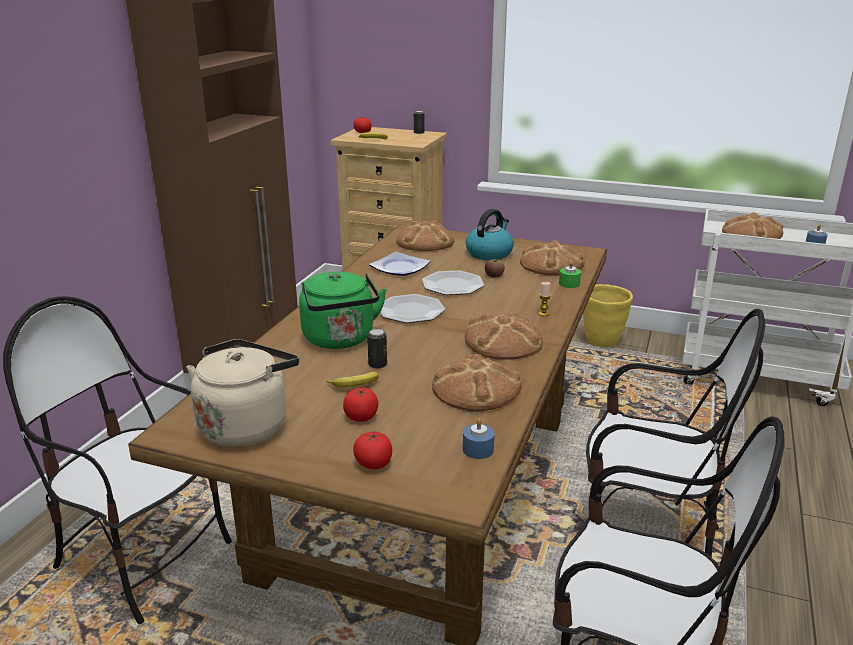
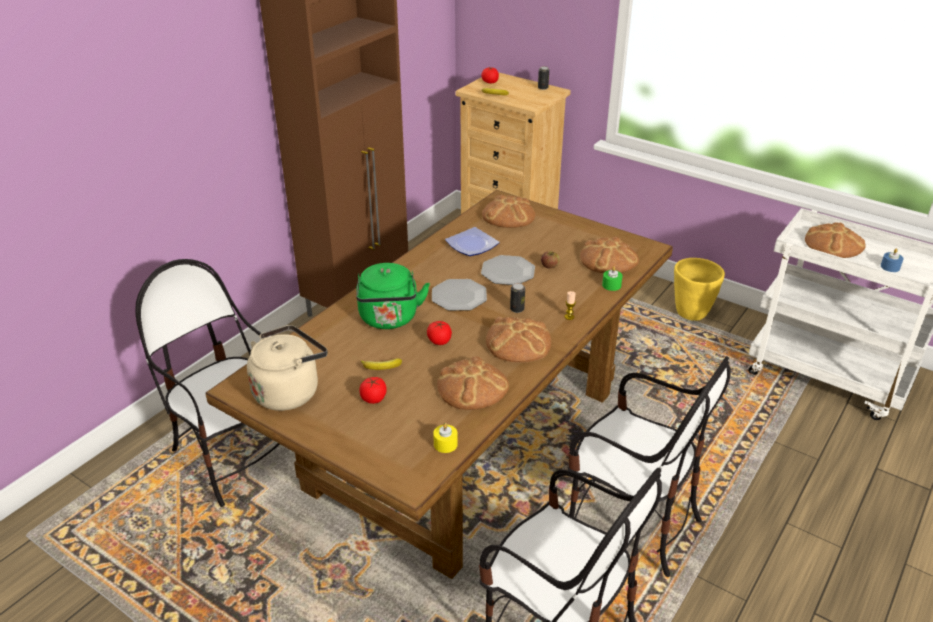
camera: 15 degrees right, 10 degrees up
tomato [353,431,392,469] -> tomato moved to [427,321,452,345]
can [367,328,387,369] -> can moved to [510,283,525,313]
blue candle [463,418,495,459] -> yellow candle [433,423,458,453]
kettle [466,209,514,260] -> none

